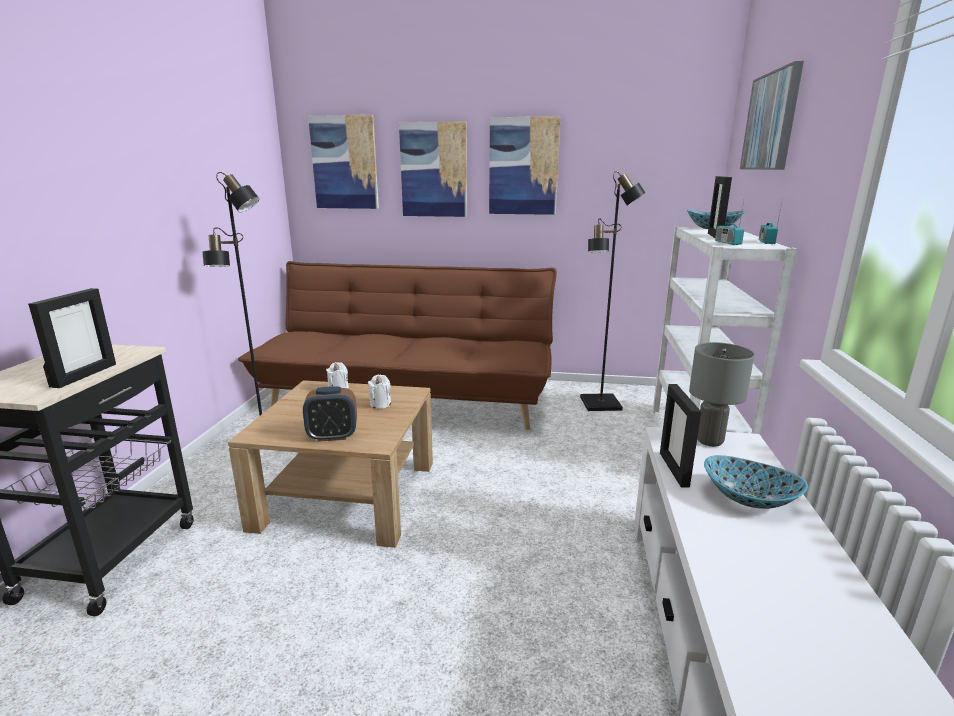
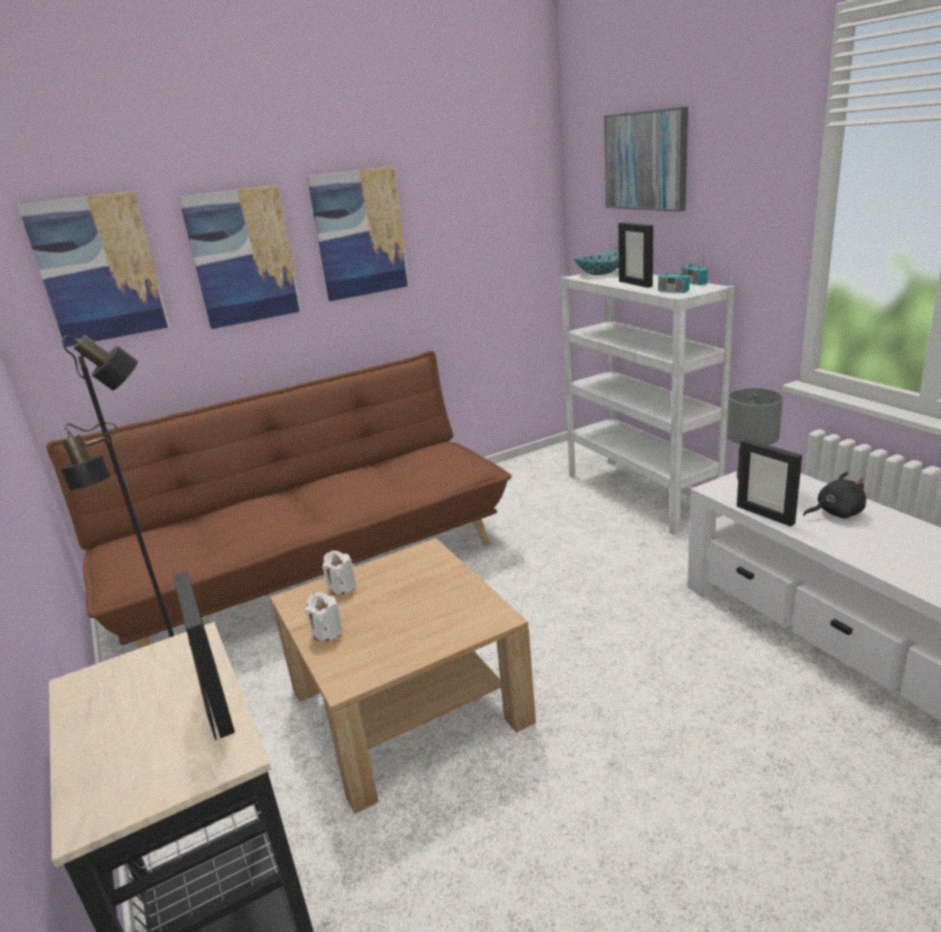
camera: 35 degrees left, 5 degrees up
alarm clock [303,386,357,442] -> none
white candle [368,374,391,409] -> white candle moved to [305,592,343,642]
black floor lamp [580,171,645,411] -> none
bowl [704,455,808,509] -> black plush toy [803,472,866,519]

